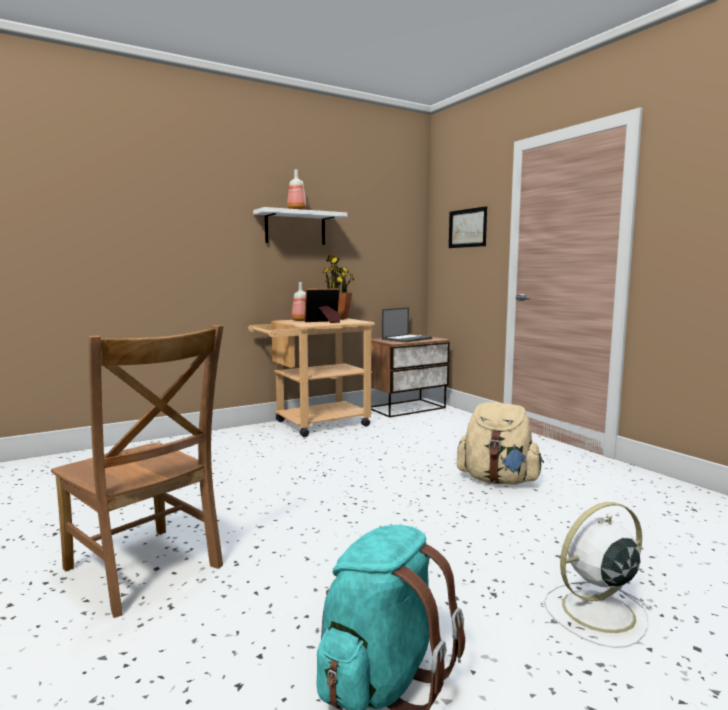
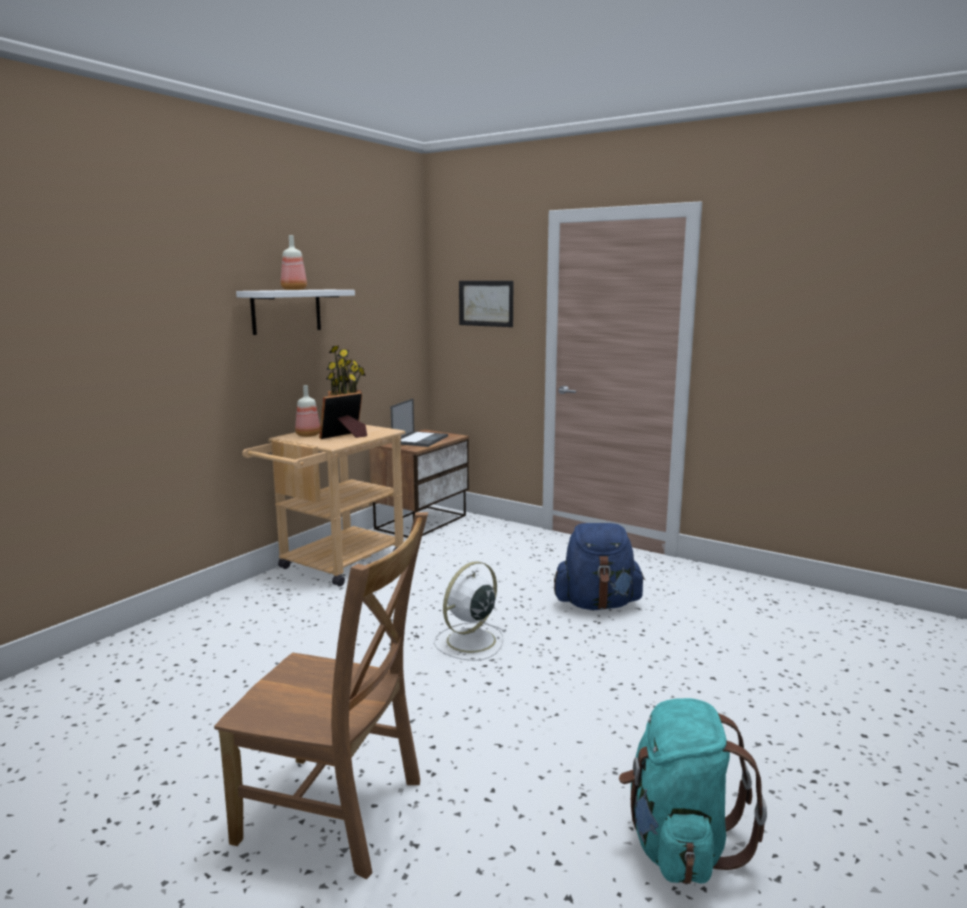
camera: 25 degrees left, 5 degrees up
beige backpack [457,402,544,485] -> blue backpack [554,523,645,610]
white fan [544,502,653,648] -> white fan moved to [434,561,507,661]

